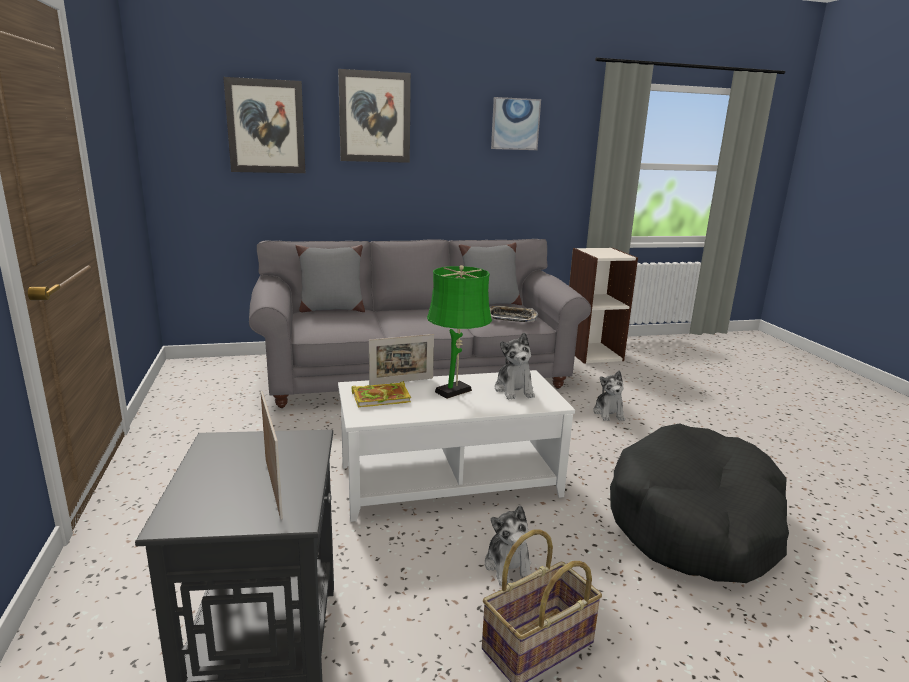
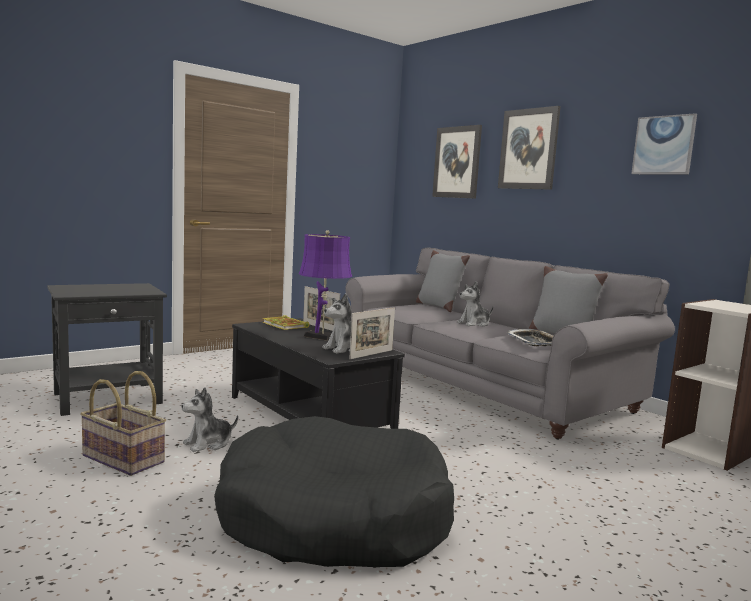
camera: 65 degrees right, 10 degrees down
picture frame [261,391,283,519] -> picture frame moved to [349,307,395,359]
white coffee table [338,370,575,522] -> black coffee table [232,318,405,429]
green table lamp [427,265,492,399] -> purple table lamp [299,230,352,341]
plush toy [593,370,625,421] -> plush toy moved to [457,281,493,327]

